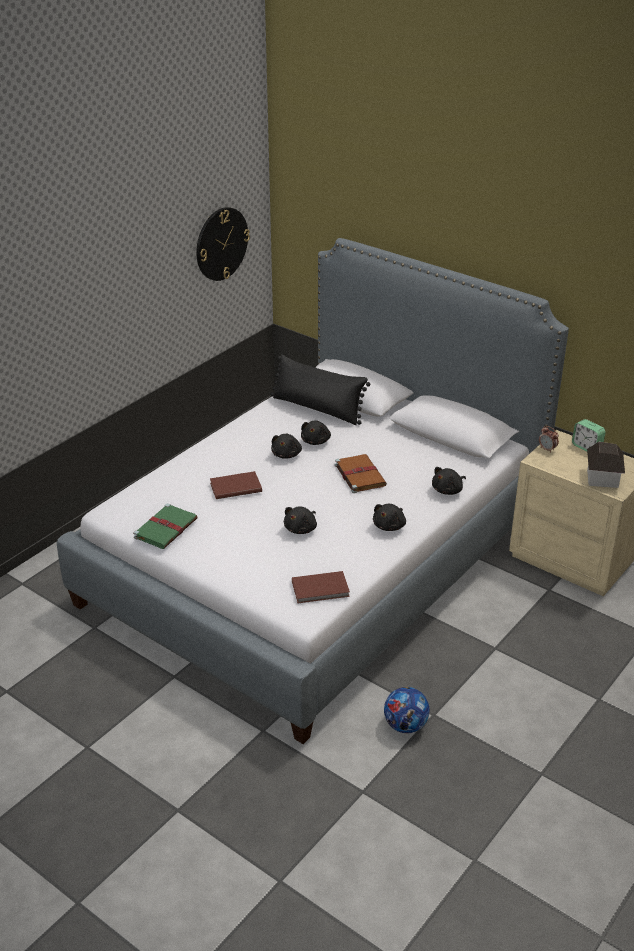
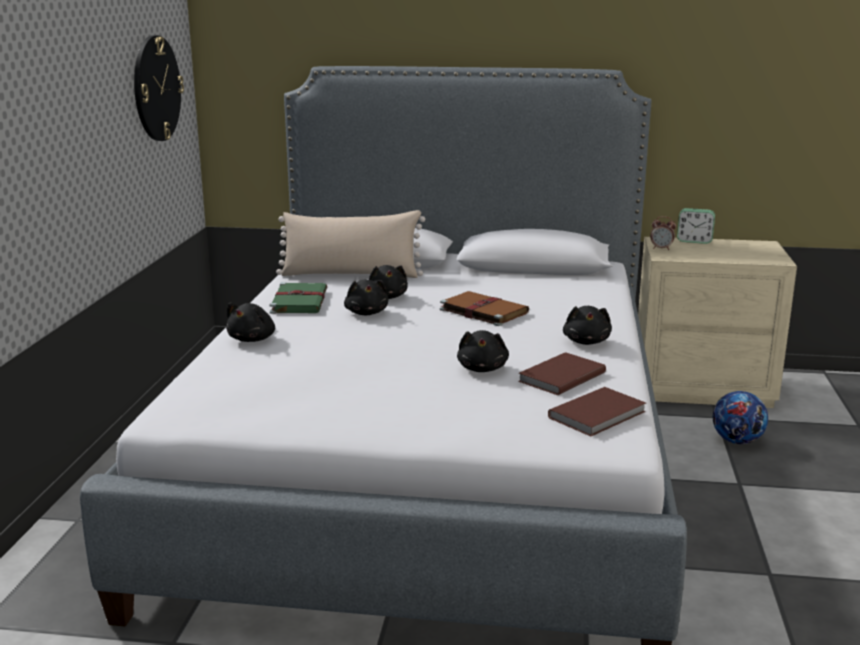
camera: 30 degrees left, 15 degrees down
green book [133,504,198,549] -> green book moved to [269,282,327,314]
brown book [210,471,262,499] -> brown book moved to [518,352,606,395]
black pillow [270,354,371,425] -> beige pillow [276,210,425,278]
football [384,687,430,733] -> football moved to [713,391,768,444]
black plush toy [432,467,466,495] -> black plush toy moved to [226,302,275,342]
toy house [587,442,625,488] -> none

